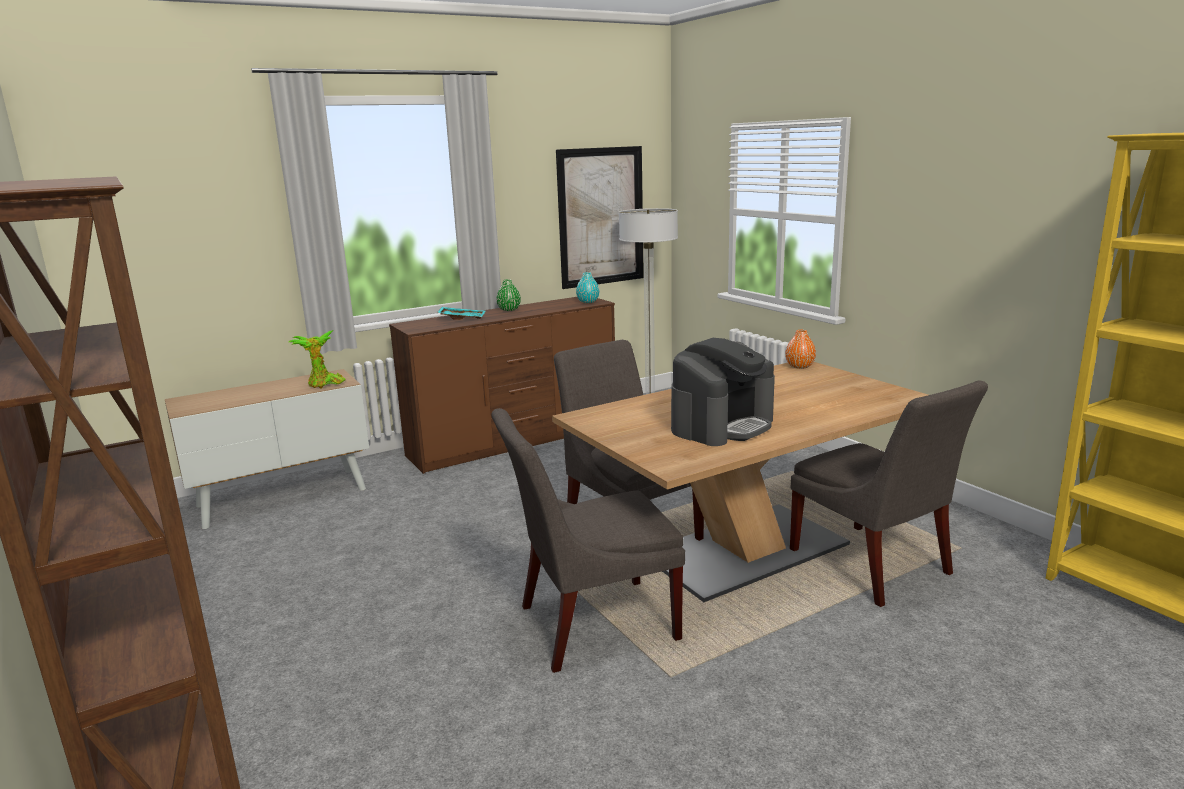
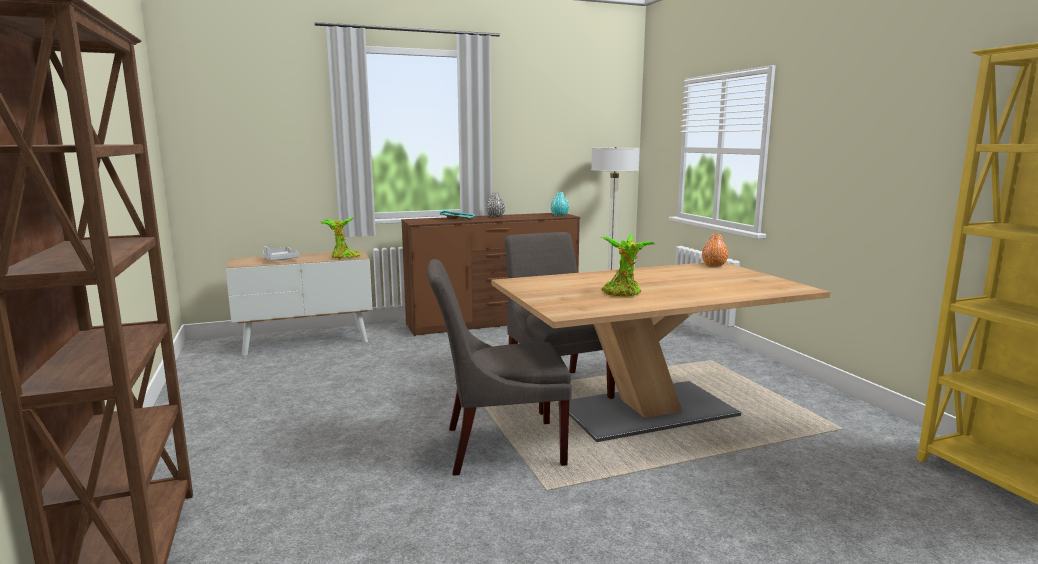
camera: 10 degrees right, 5 degrees down
green vase [497,279,521,311] -> grey vase [486,193,505,217]
picture [556,146,644,289] -> none
coffee machine [671,338,775,446] -> potted plant [600,234,655,296]
grey chair [790,381,988,607] -> none
none -> grey tray [263,246,299,261]

